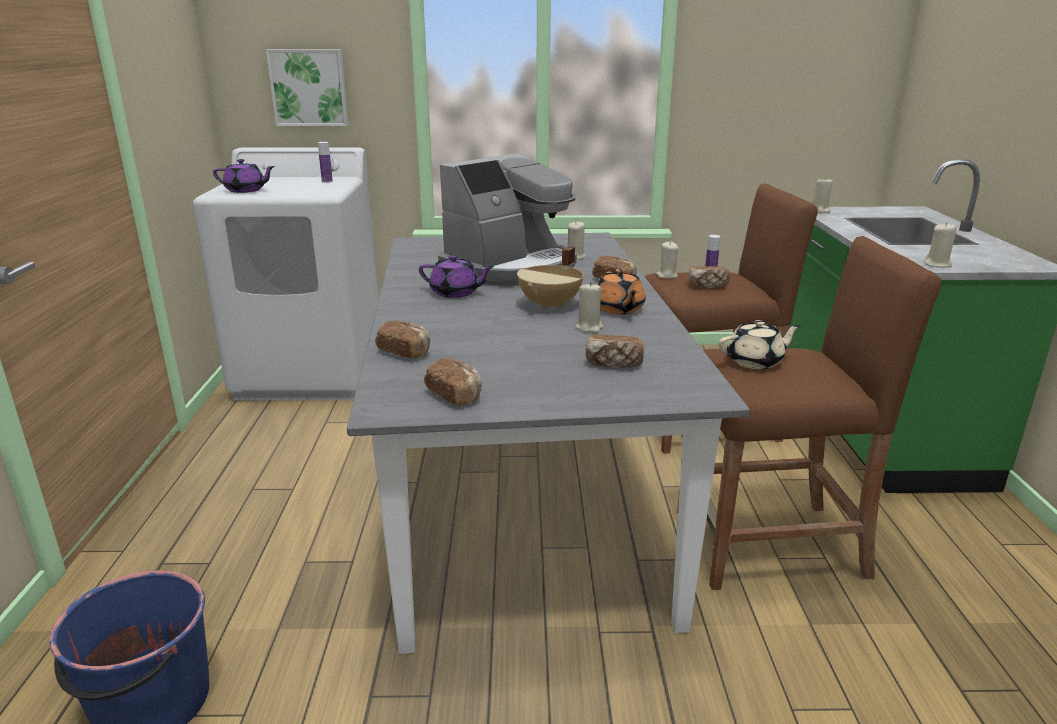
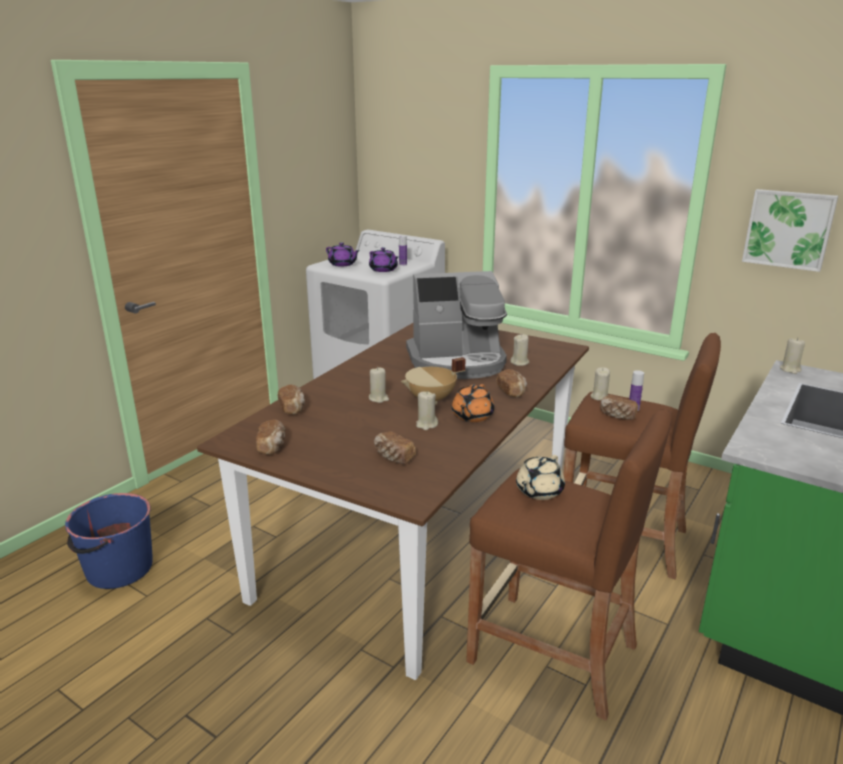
camera: 35 degrees right, 0 degrees up
picture [266,49,349,126] -> picture moved to [742,189,838,272]
grey dining table [347,232,750,654] -> brown dining table [197,323,589,680]
purple teapot [419,255,494,298] -> purple teapot moved to [369,247,398,272]
beige teapot [719,320,801,369] -> beige teapot turned 105 degrees clockwise [516,455,565,500]
beige candle [924,222,957,268] -> beige candle moved to [369,367,389,403]

